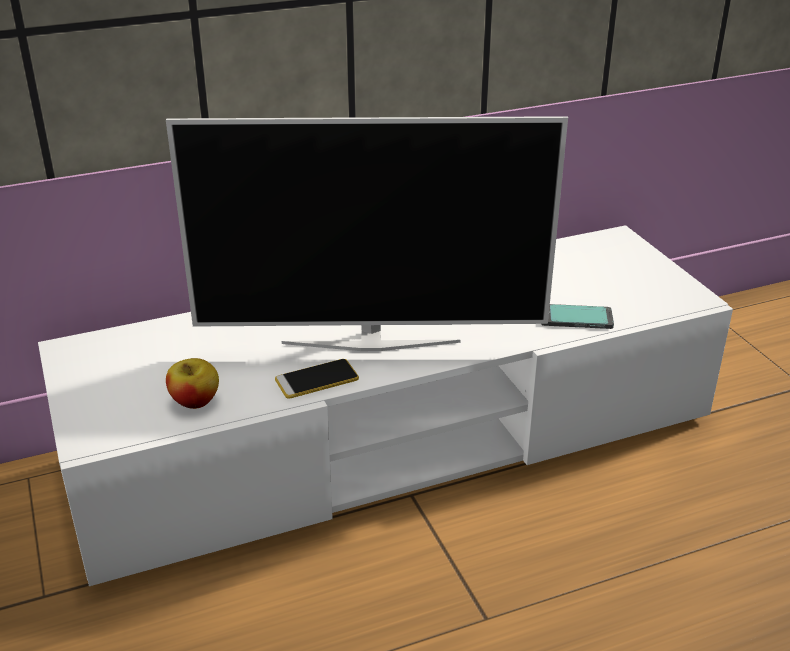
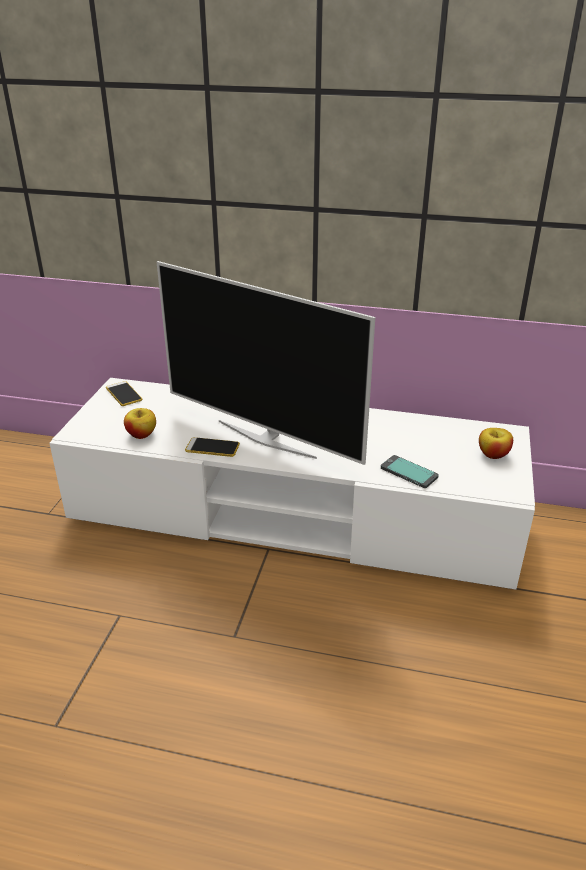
camera: 35 degrees right, 0 degrees up
none -> phone [106,381,142,406]
none -> apple [479,428,513,459]

